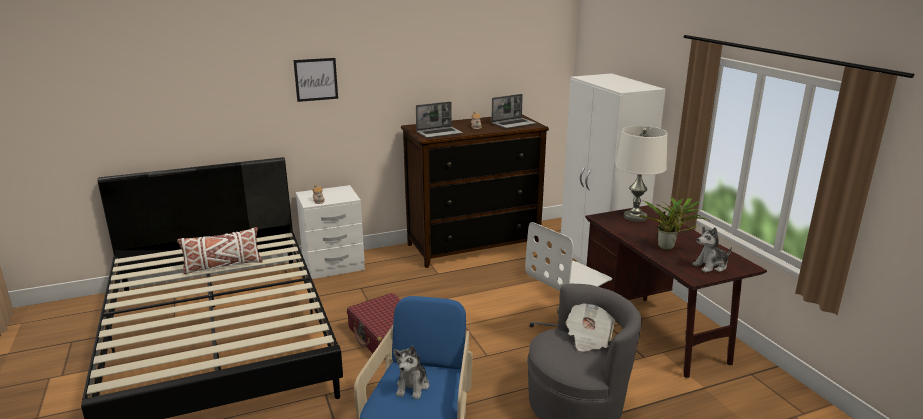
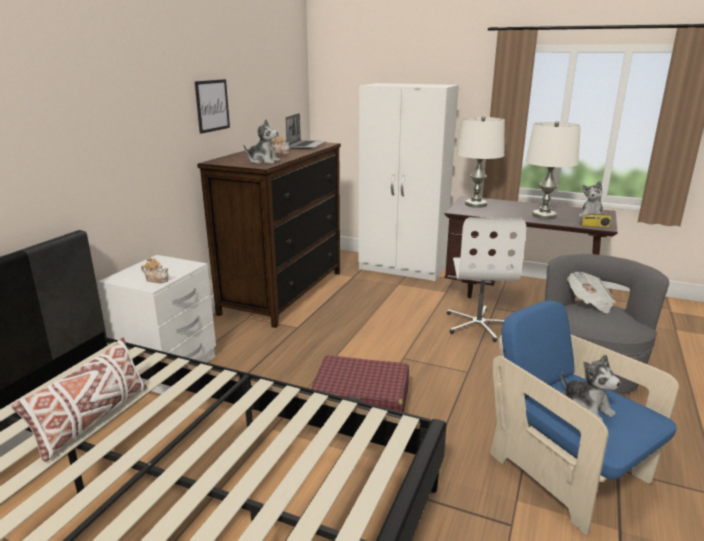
camera: 45 degrees left, 0 degrees up
picture [293,58,338,102] -> picture moved to [195,79,230,134]
laptop [416,102,463,138] -> plush toy [243,119,280,164]
potted plant [639,197,709,250] -> white table lamp [525,121,581,219]
none -> radio [580,199,611,227]

